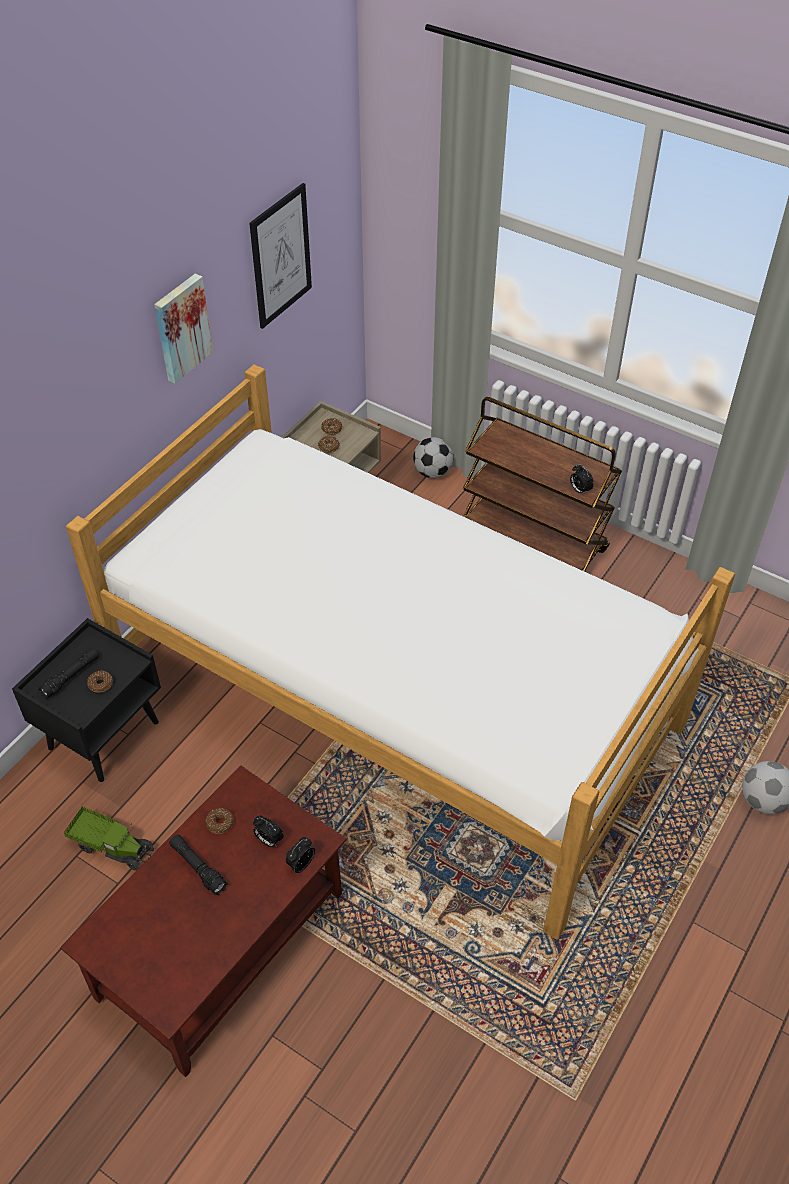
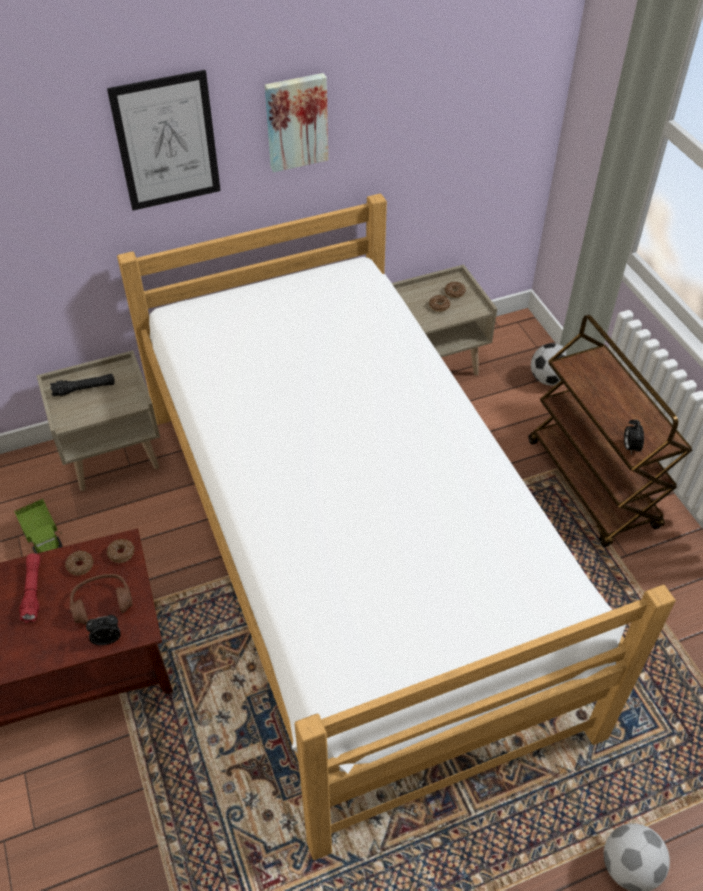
camera: 35 degrees right, 0 degrees up
black nightstand [12,618,161,782] -> beige nightstand [36,350,160,491]
donut [87,671,113,693] -> donut moved to [107,539,134,563]
black flashlight [169,835,227,895] -> red flashlight [19,553,40,623]
picture [249,183,312,329] -> picture moved to [107,70,221,211]
alarm clock [253,816,284,847] -> brown headphones [70,574,133,624]

